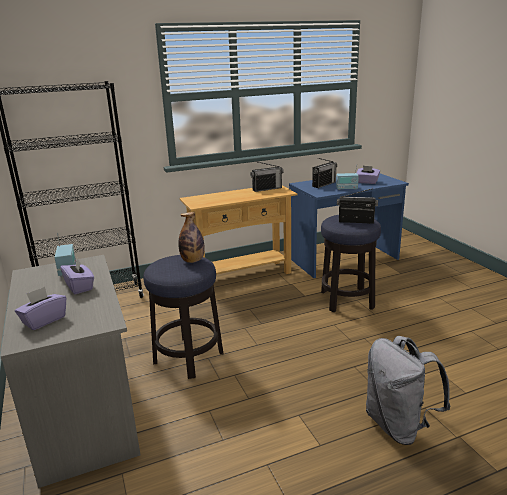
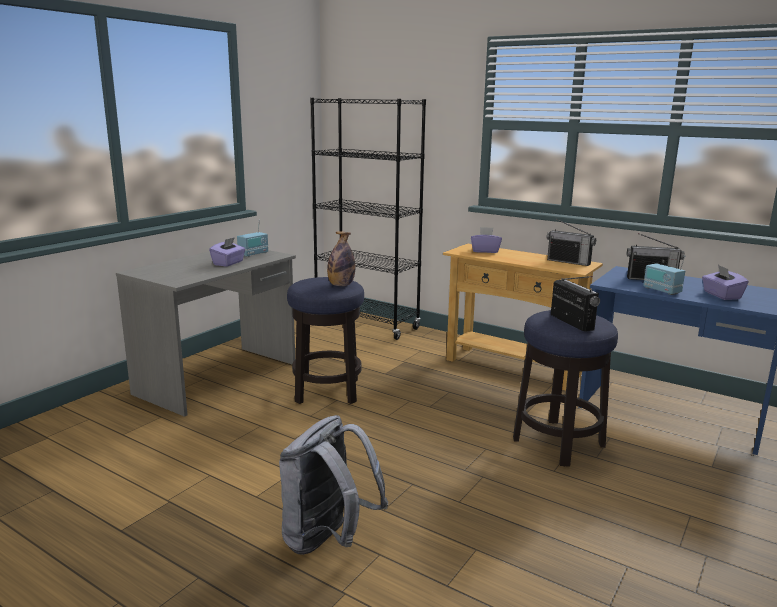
camera: 55 degrees right, 5 degrees down
purple tissue box [15,287,66,330] -> purple tissue box moved to [471,227,502,253]

